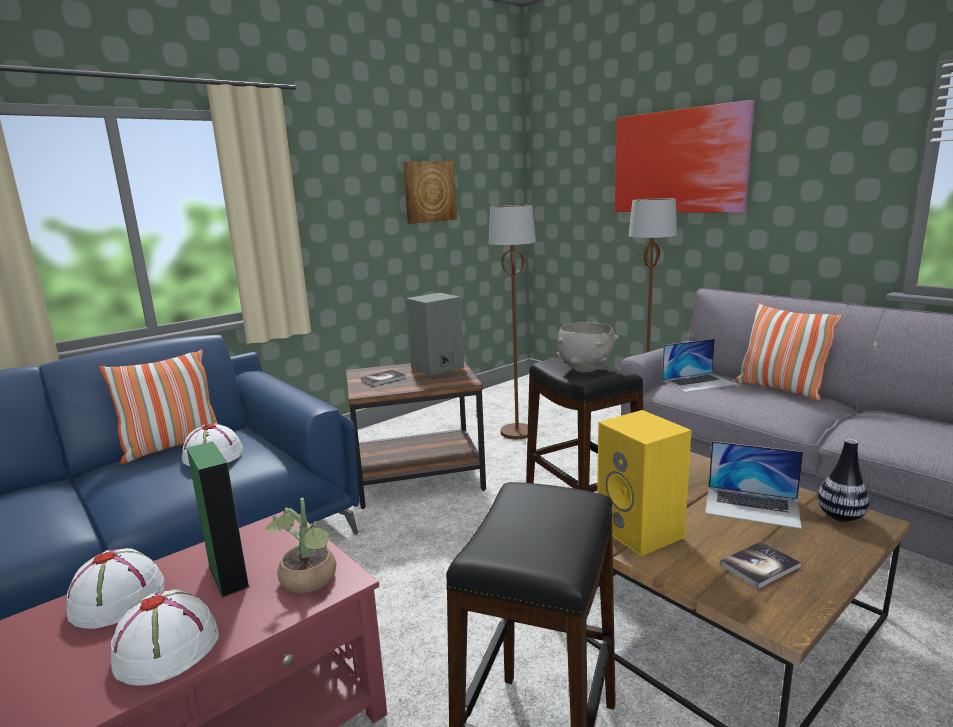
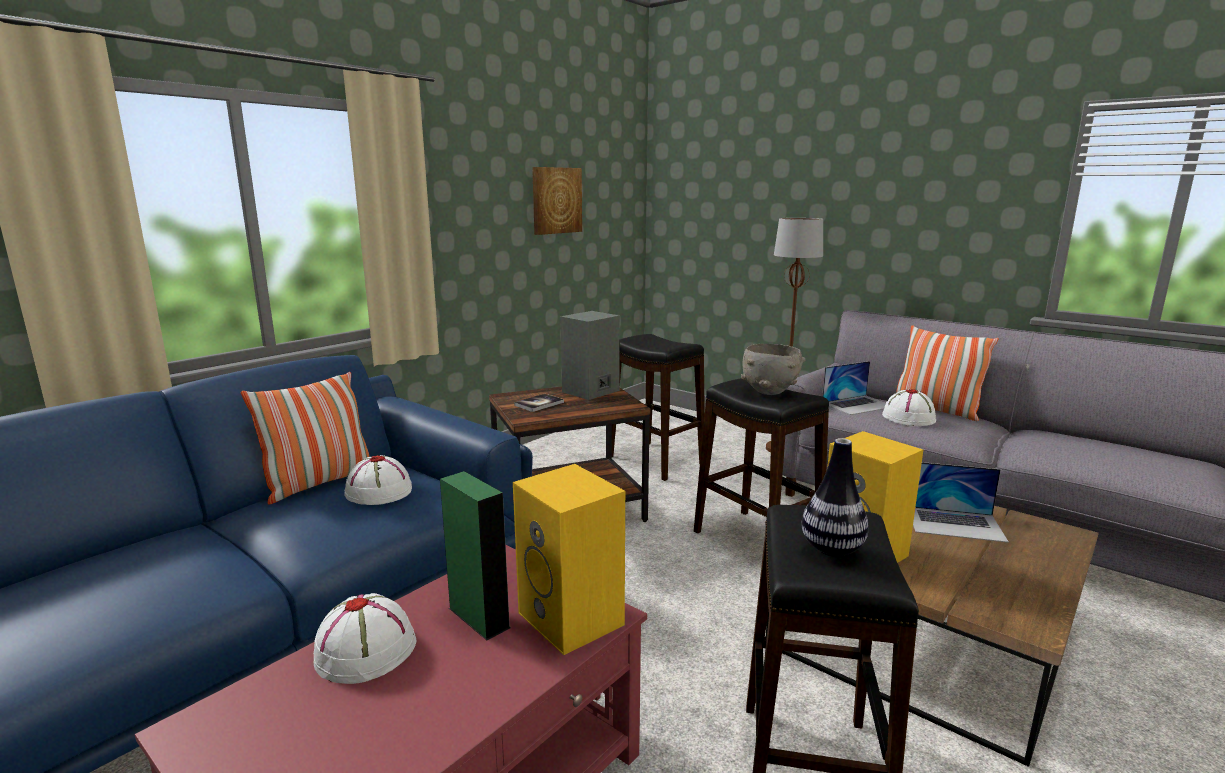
camera: 10 degrees left, 0 degrees up
white hat [111,589,219,685] -> white hat moved to [882,389,936,426]
potted plant [266,498,336,593] -> yellow speaker [513,464,625,655]
brown floor lamp [489,205,536,439] -> black stool [612,334,705,481]
picture [615,100,754,213] -> none
book [720,541,801,589] -> none
vase [817,439,870,522] -> vase moved to [802,438,868,557]

